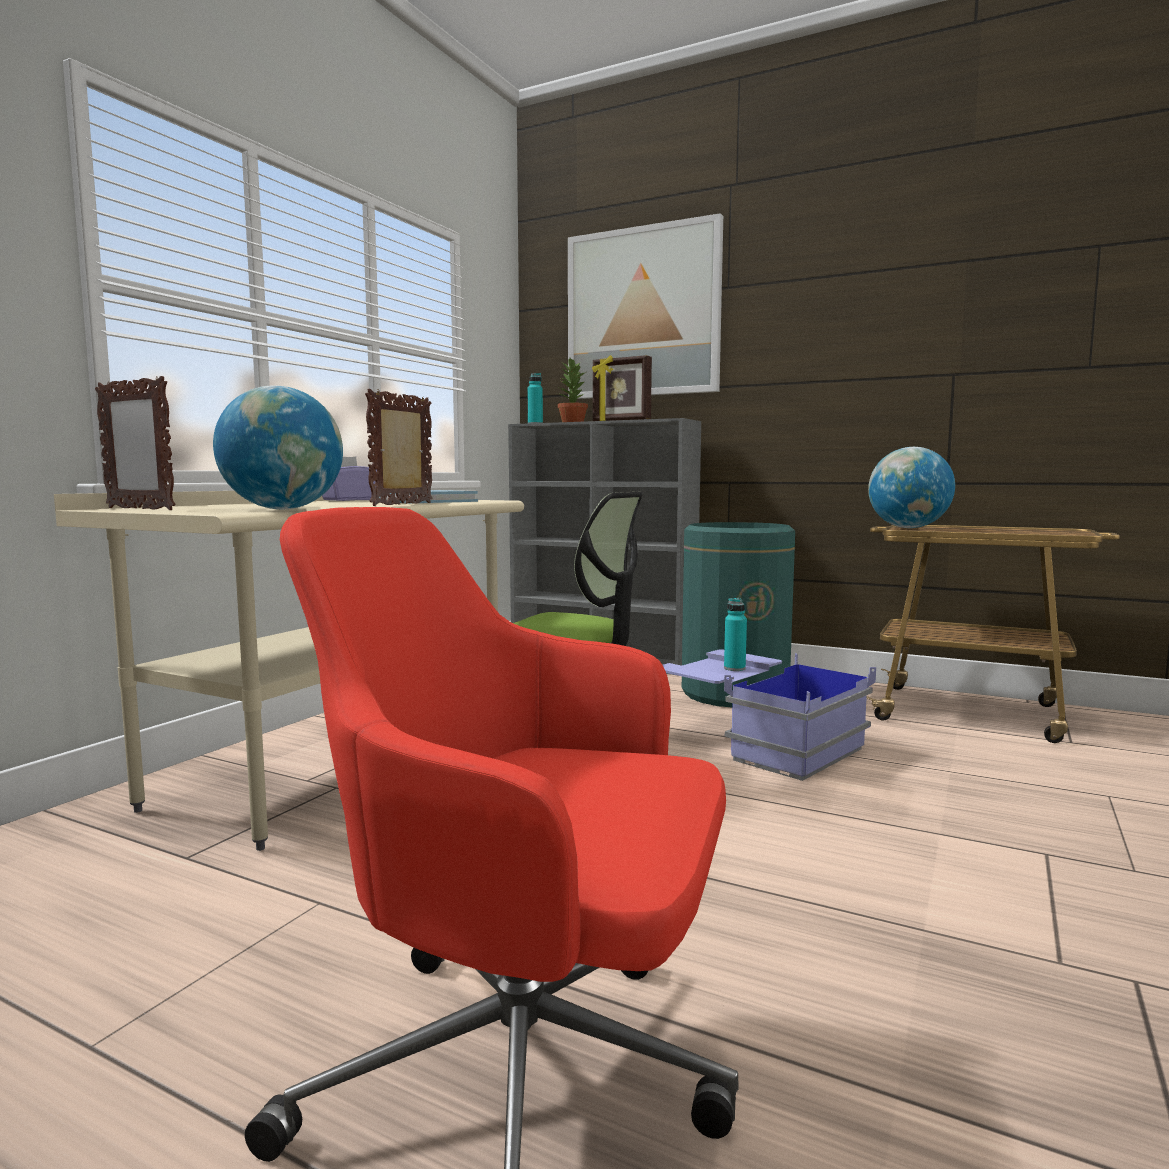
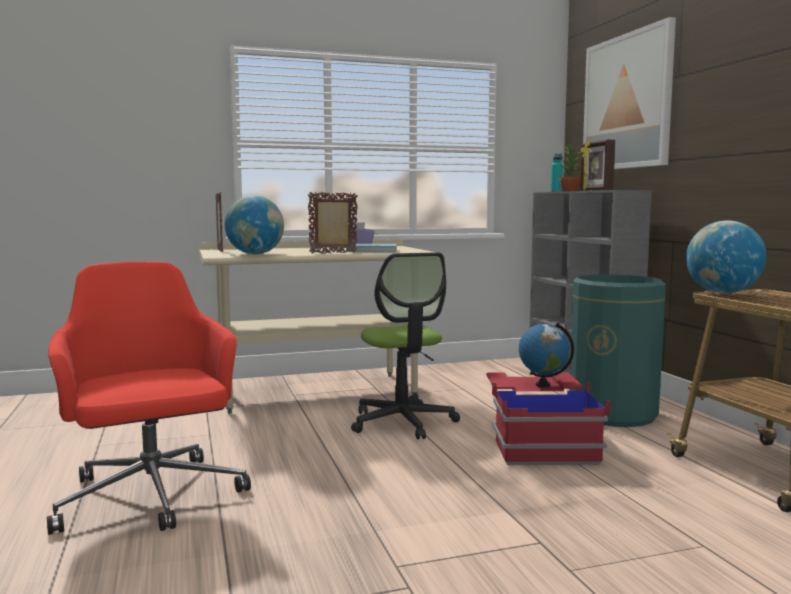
camera: 45 degrees right, 0 degrees up
blue storage box [663,649,876,781] -> red storage box [486,372,611,465]
turquoise bottle [724,598,747,671] -> globe [519,323,574,387]

